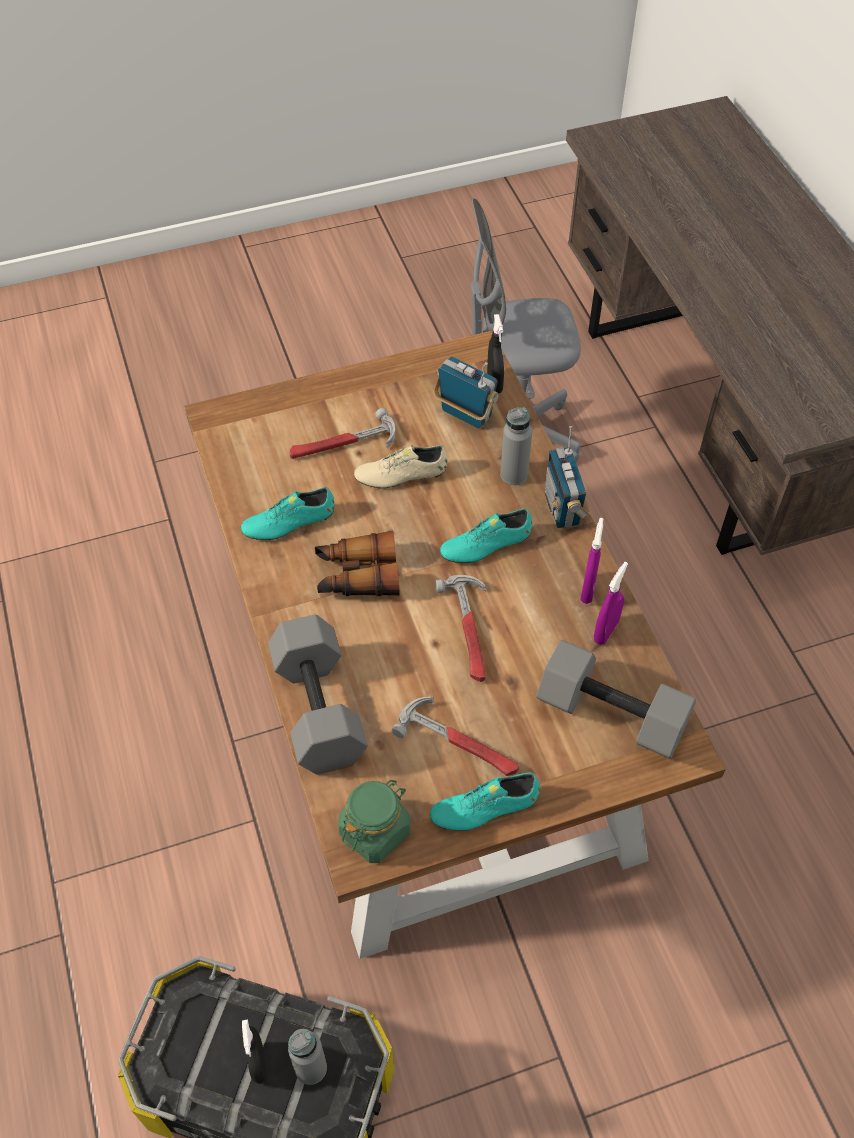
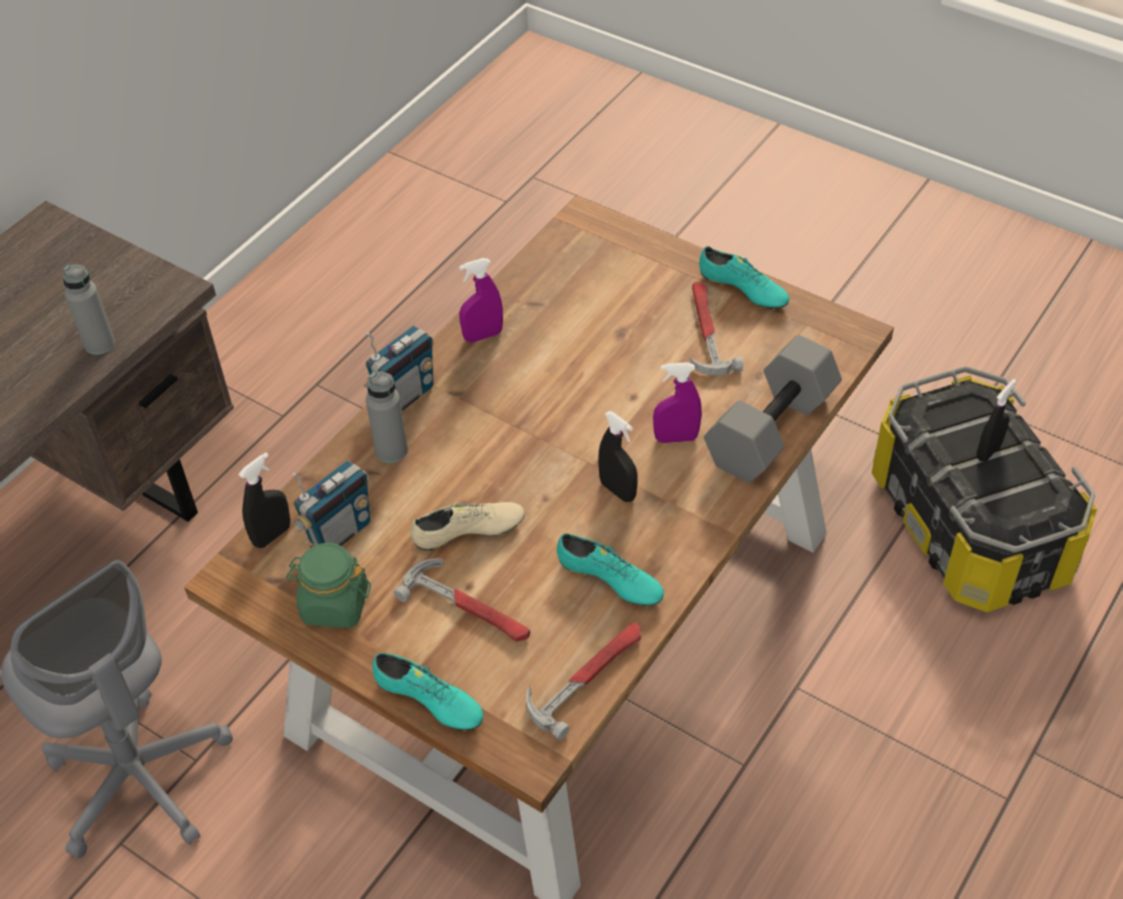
camera: 125 degrees left, 5 degrees down
grey bottle [288,1029,327,1085] -> grey bottle moved to [63,264,115,355]
binoculars [315,531,400,596] -> black spray bottle [598,411,638,502]
green jar [338,780,411,863] -> green jar moved to [286,543,371,628]
beige shoe [354,445,448,489] -> beige shoe turned 60 degrees counterclockwise [410,502,525,551]
radio [433,357,499,429] -> radio turned 135 degrees counterclockwise [293,460,370,546]
hammer [435,575,486,682] -> hammer moved to [526,622,641,740]
turquoise shoe [440,508,532,564] -> turquoise shoe moved to [372,653,483,731]
grey dumbbell [536,640,696,759] -> none
purple spray bottle [594,562,628,645] -> purple spray bottle moved to [653,362,702,443]

